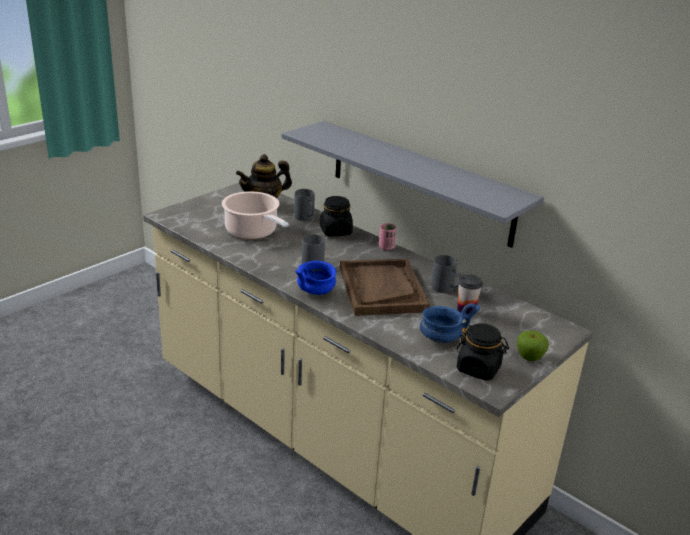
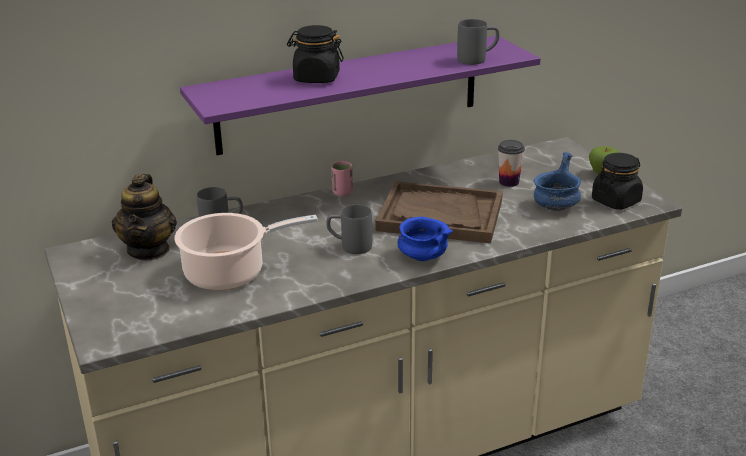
camera: 65 degrees left, 0 degrees up
grey shelf [282,121,544,248] -> purple shelf [180,36,541,155]
black jar [320,196,353,236] -> black jar moved to [287,25,344,83]
grey mug [431,255,461,293] -> grey mug moved to [457,19,499,65]

